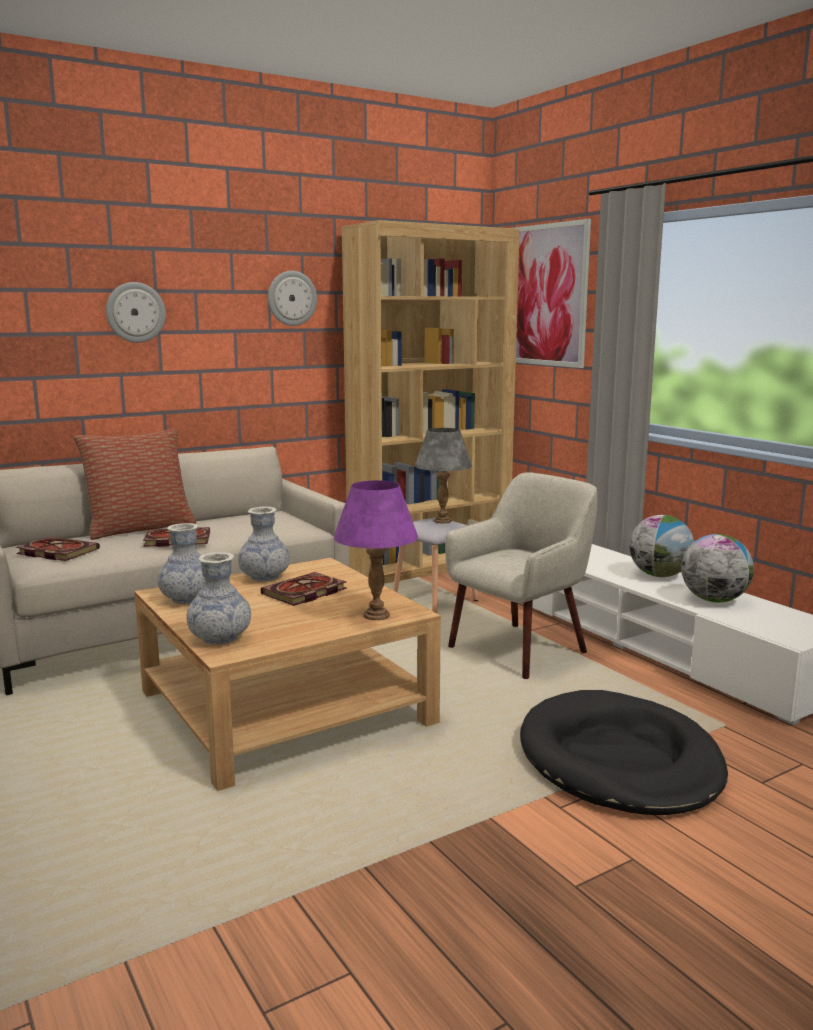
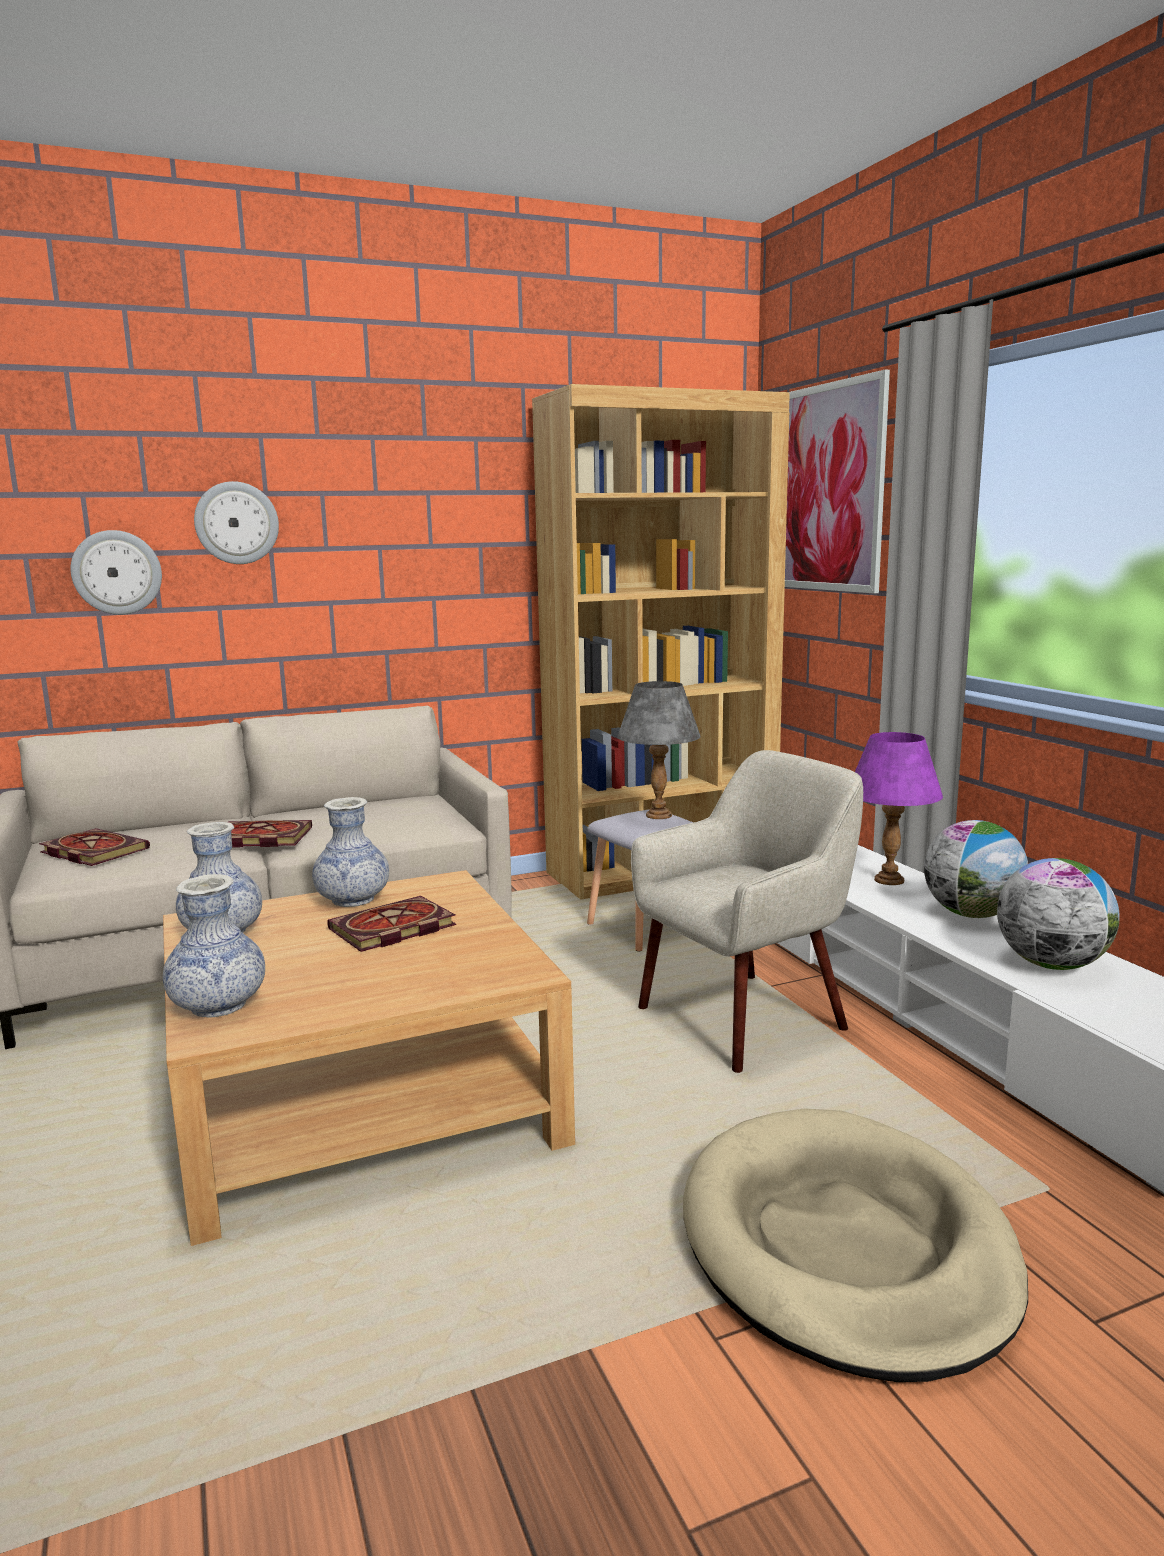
camera: 10 degrees right, 0 degrees up
pillow [73,428,196,540] -> none
wall clock [268,271,317,326] -> wall clock moved to [70,530,162,615]
purple table lamp [334,480,418,620] -> purple table lamp moved to [855,732,943,885]
black dog bed [520,690,728,815] -> beige dog bed [683,1108,1028,1382]

